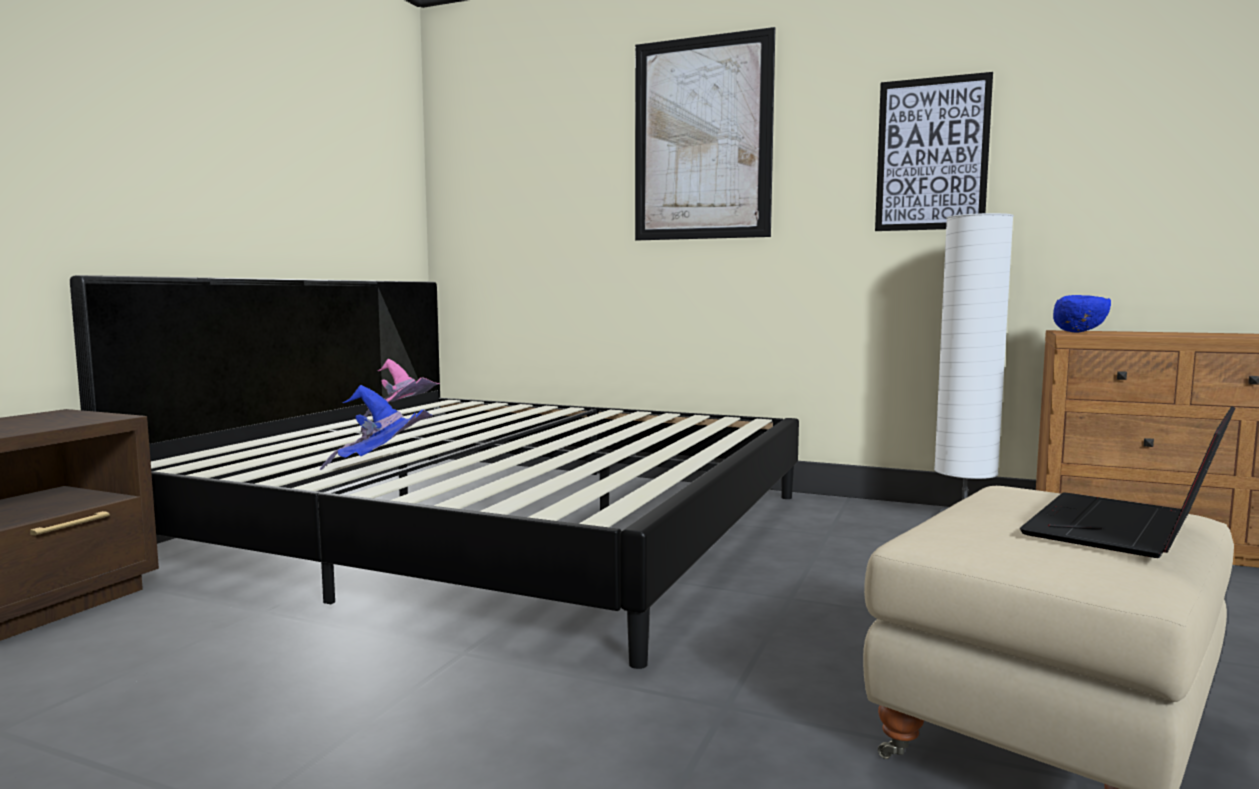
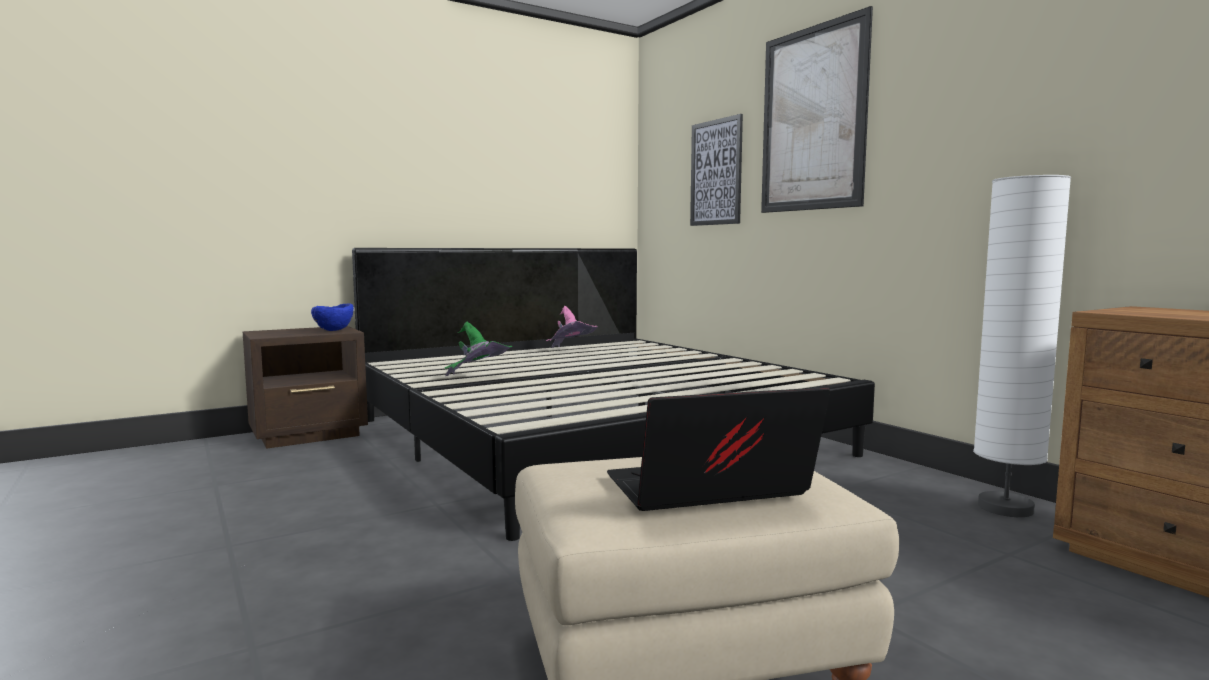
camera: 35 degrees right, 0 degrees up
blue hat [320,385,433,470] -> green hat [445,322,512,376]
picture [875,72,993,231] -> picture moved to [690,114,743,226]
blue bowl [1053,295,1111,332] -> blue bowl moved to [311,303,354,331]

